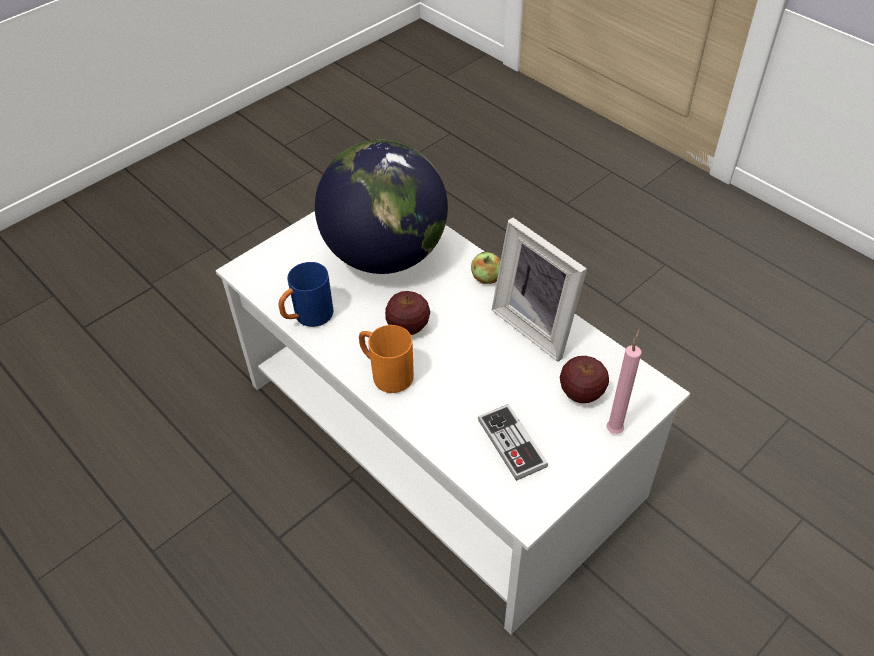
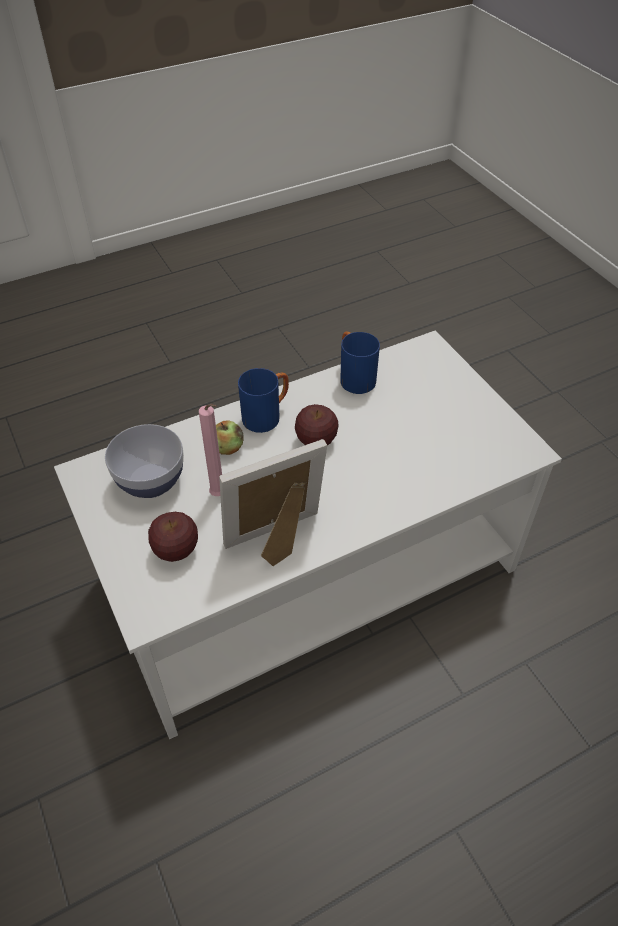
camera: 105 degrees right, 0 degrees up
globe [315,140,448,274] -> none
orange mug [359,325,414,393] -> blue mug [238,368,289,433]
apple [471,252,501,284] -> apple moved to [216,420,244,455]
game controller [478,404,548,481] -> bowl [105,424,184,498]
pink candle [607,329,641,434] -> pink candle moved to [199,404,222,496]

